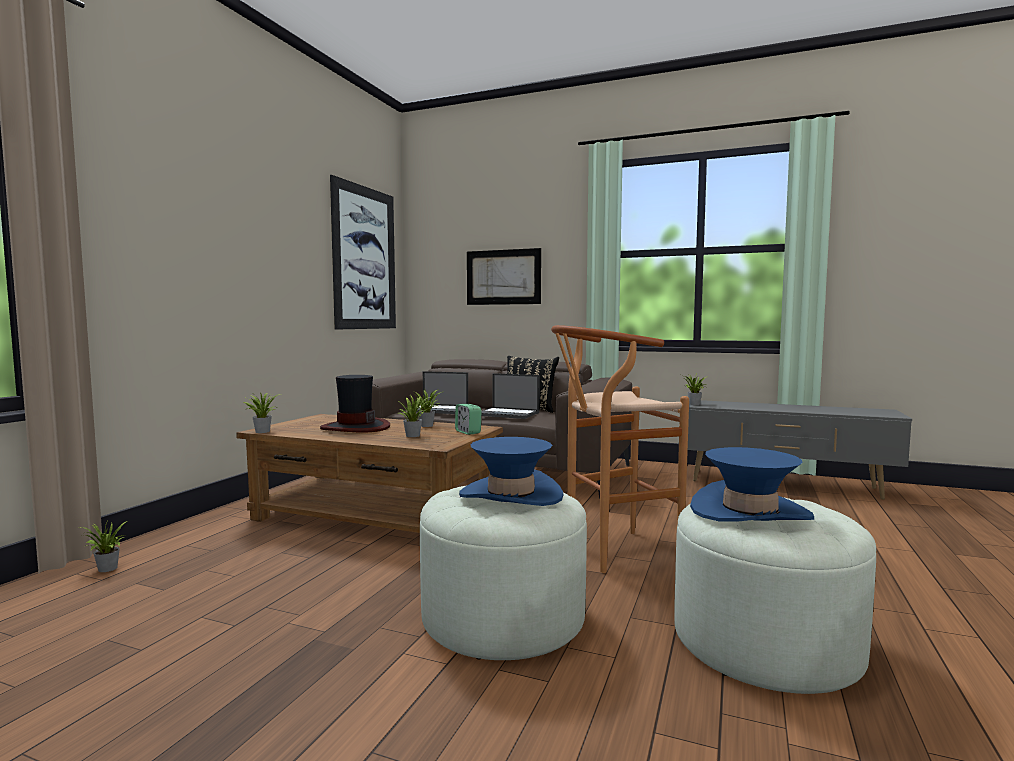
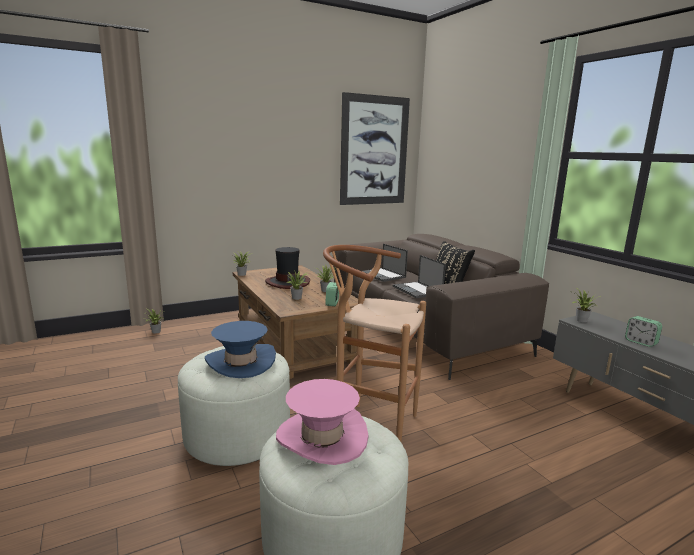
camera: 40 degrees right, 10 degrees up
picture [467,248,541,305] -> none
blue hat [690,447,814,522] -> pink hat [276,379,369,465]
none -> alarm clock [625,316,662,347]

